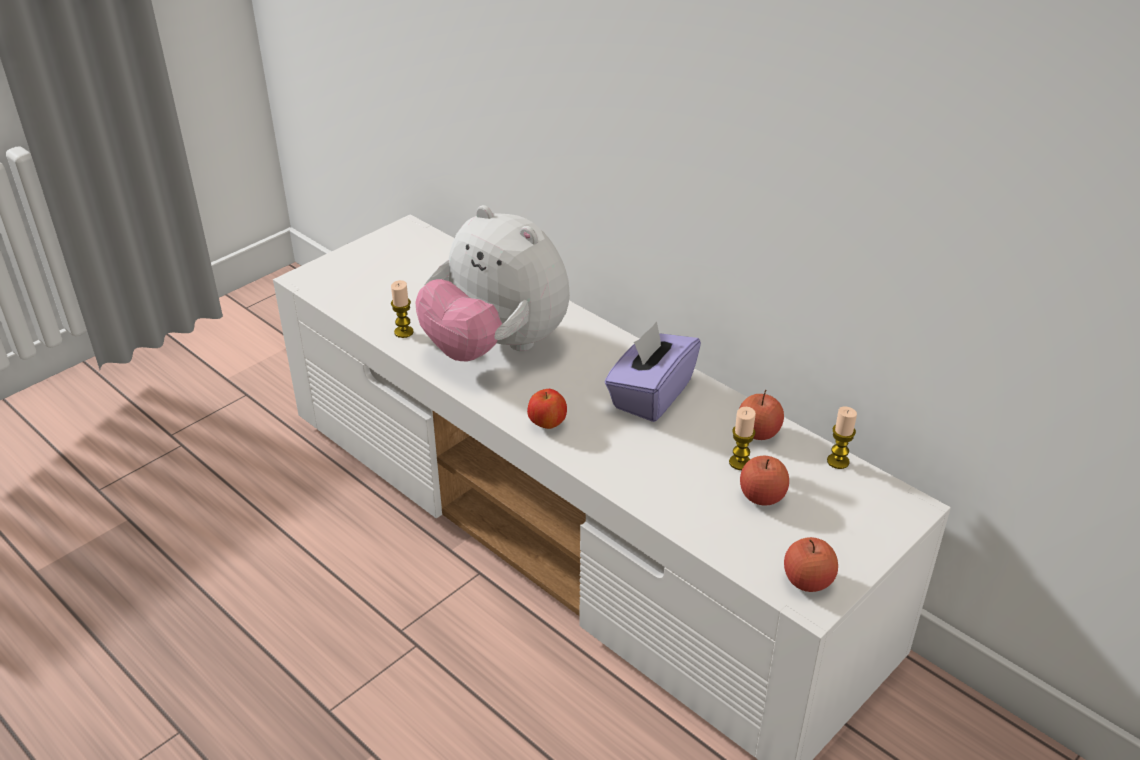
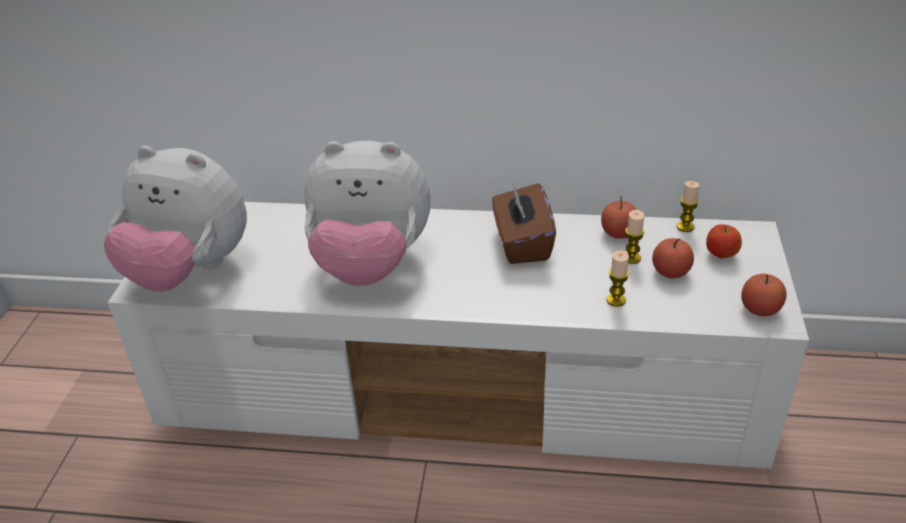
camera: 35 degrees left, 0 degrees up
candle [391,280,414,338] -> candle moved to [607,250,629,307]
apple [527,389,567,429] -> apple moved to [706,224,742,258]
purple tissue box [605,322,701,422] -> brown tissue box [492,183,556,264]
none -> plush toy [104,146,247,292]

